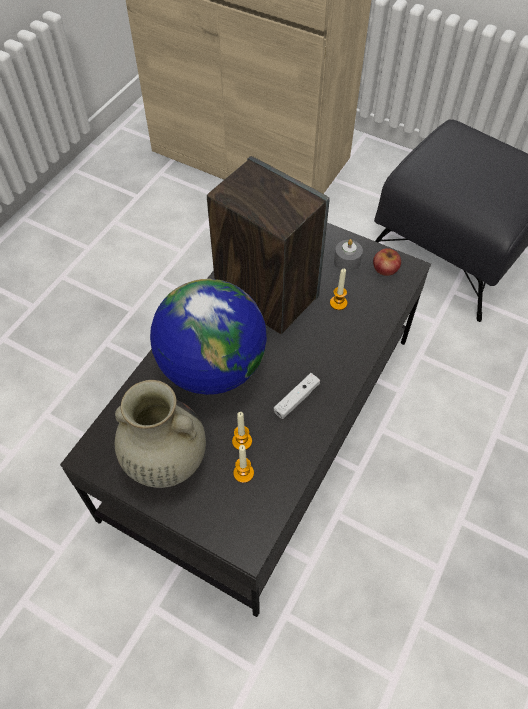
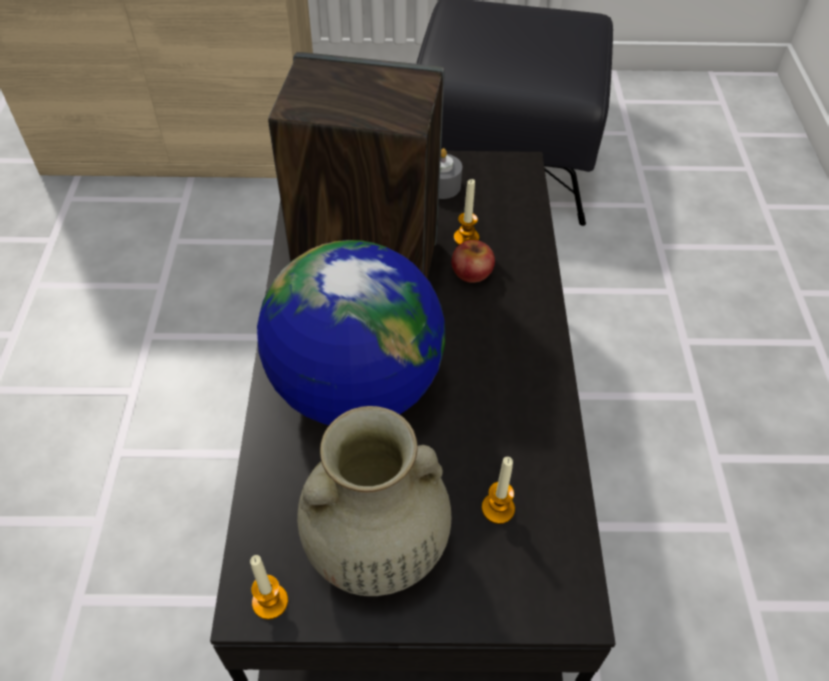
camera: 30 degrees left, 5 degrees down
candle [232,412,252,450] -> candle moved to [250,555,288,620]
white game controller [274,373,320,419] -> none
apple [373,248,401,276] -> apple moved to [451,240,495,283]

